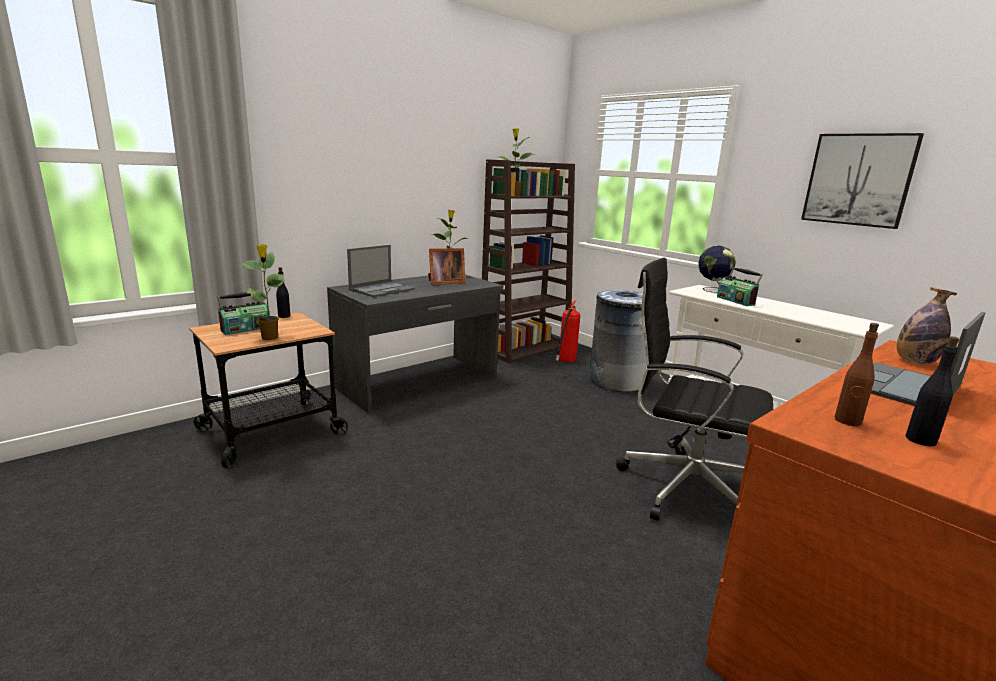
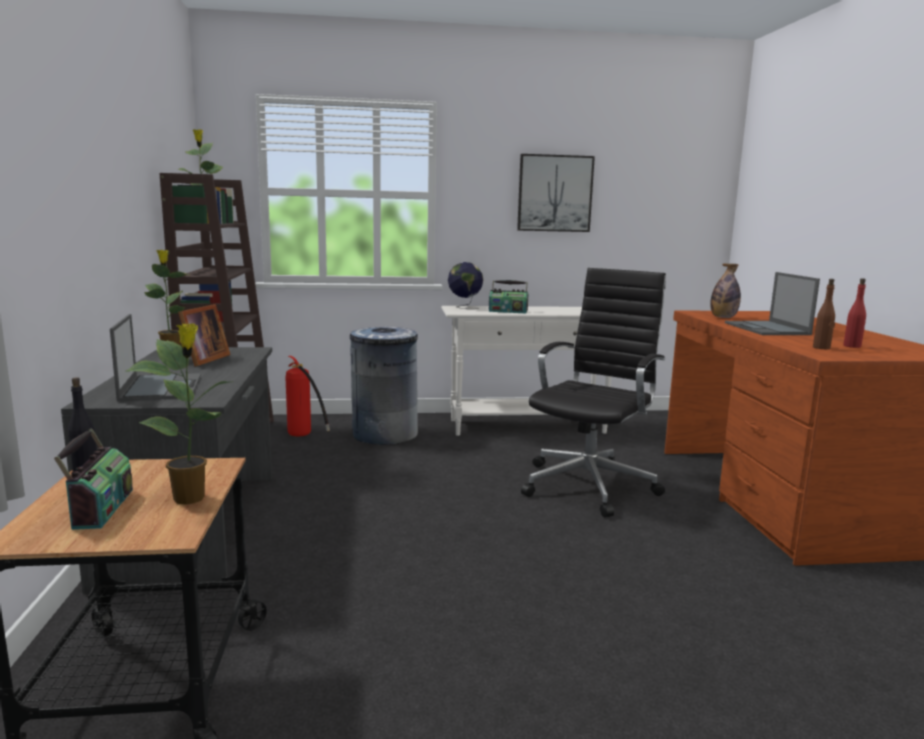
camera: 55 degrees left, 5 degrees down
black office chair [616,258,774,521] -> black office chair turned 150 degrees clockwise [521,268,666,517]
black bottle [906,336,959,446] -> red bottle [843,278,866,348]

